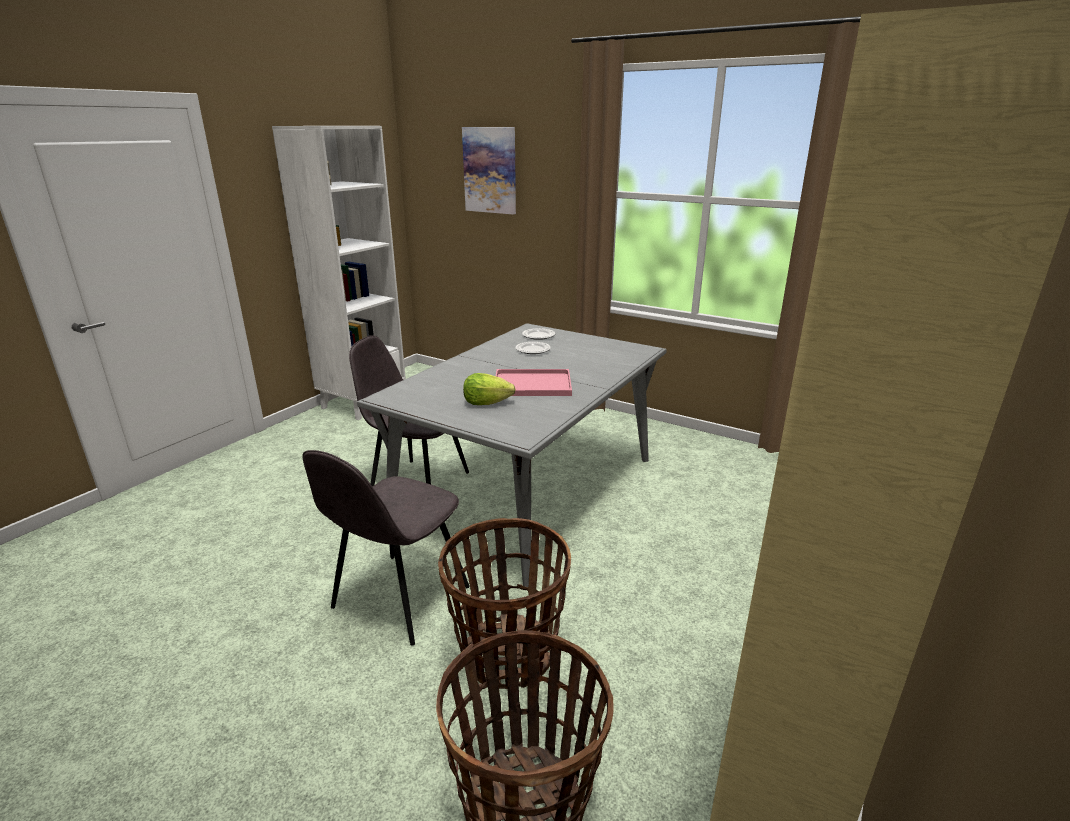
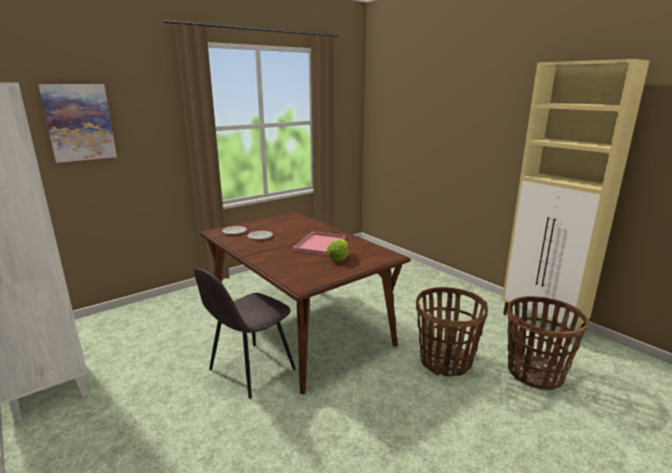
camera: 70 degrees left, 5 degrees down
grey chair [302,450,470,646] -> none
grey dining table [357,323,667,587] -> brown dining table [200,212,411,394]

